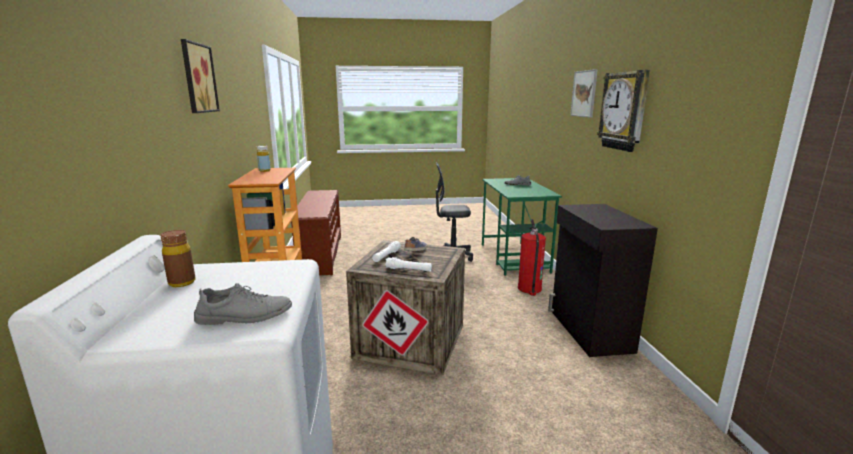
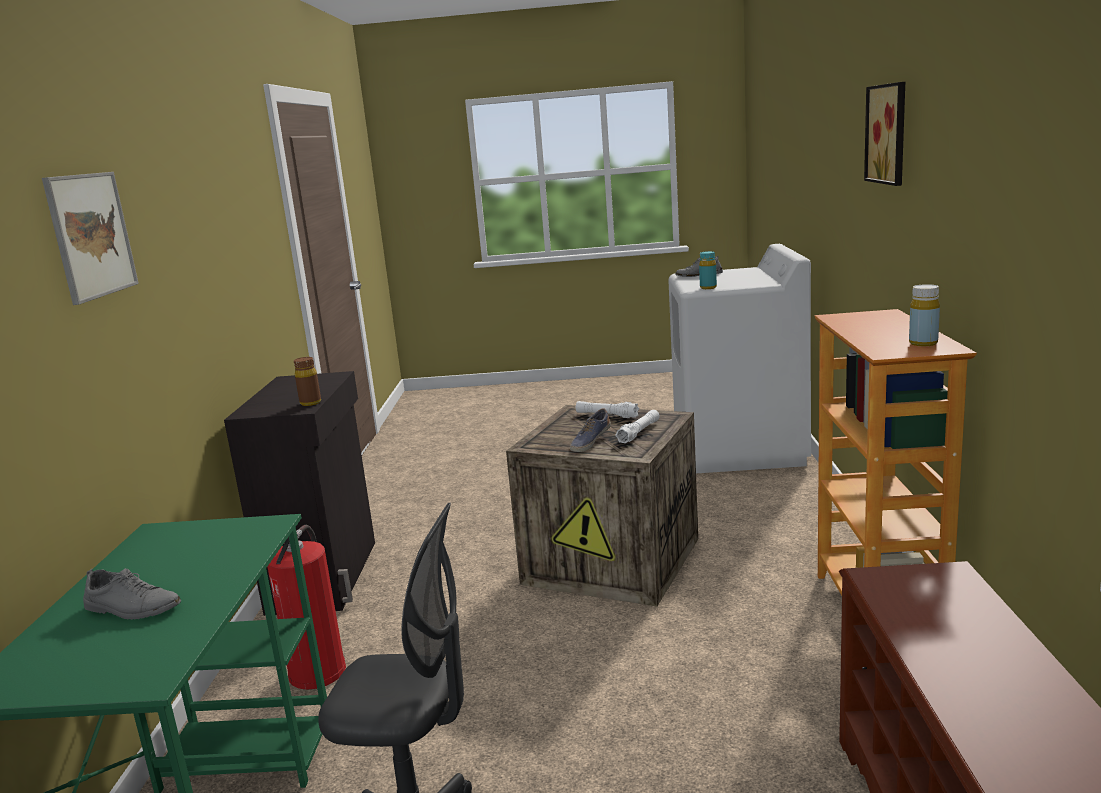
camera: 170 degrees left, 0 degrees up
brown bottle [160,230,196,287] -> brown bottle moved to [294,357,321,406]
wall clock [597,70,650,152] -> none
none -> turquoise bottle [699,251,717,289]

